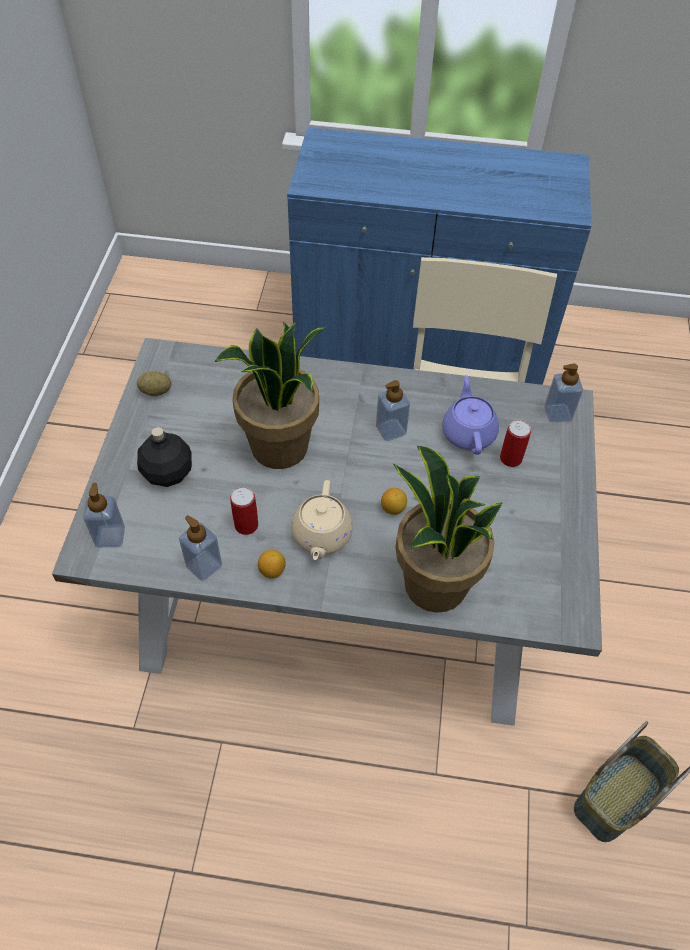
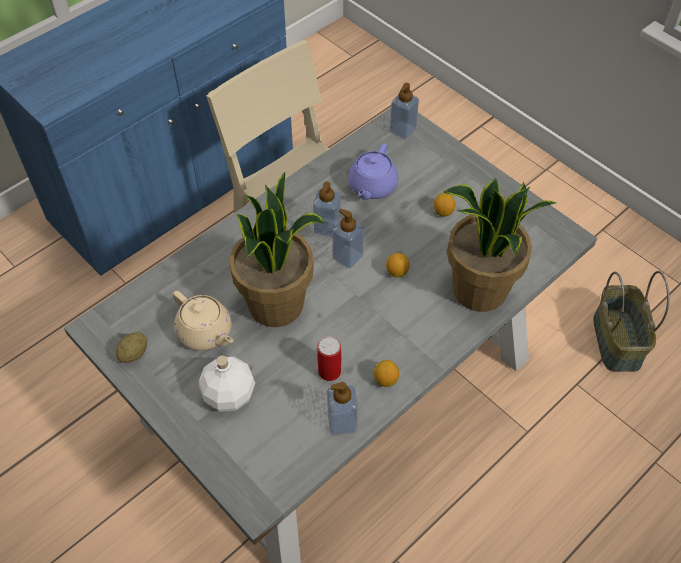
camera: 50 degrees left, 0 degrees up
soap dispenser [83,483,125,547] -> soap dispenser moved to [332,209,364,268]
black bottle [137,427,192,487] -> white bottle [199,356,255,412]
beige teapot [291,480,353,560] -> beige teapot moved to [173,291,233,350]
purple teapot [442,375,499,455] -> purple teapot turned 105 degrees counterclockwise [348,143,398,200]
can [500,420,531,467] -> none
none -> lemon [433,193,456,217]

